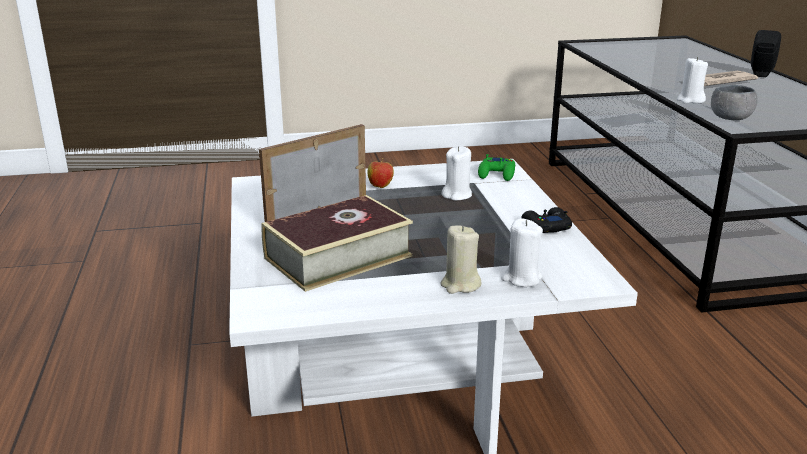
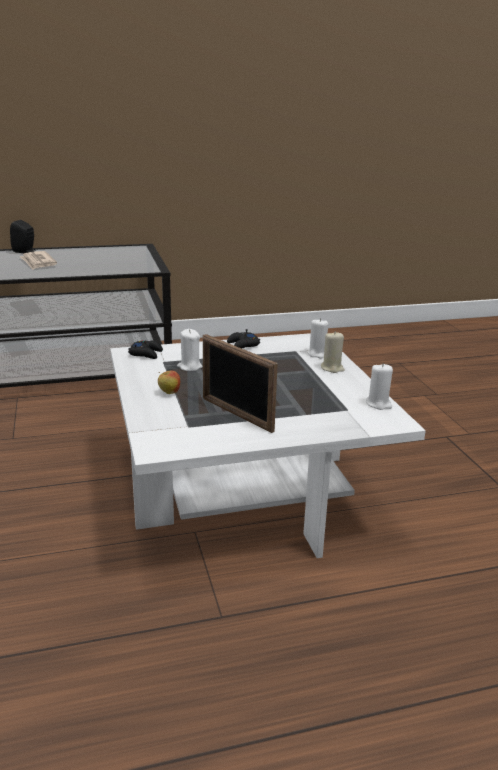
camera: 95 degrees left, 0 degrees up
book [262,195,413,292] -> none
green game controller [478,154,515,181] -> black game controller [128,340,163,359]
white candle [677,57,708,104] -> white candle moved to [366,363,393,410]
grey bowl [711,85,758,120] -> none

